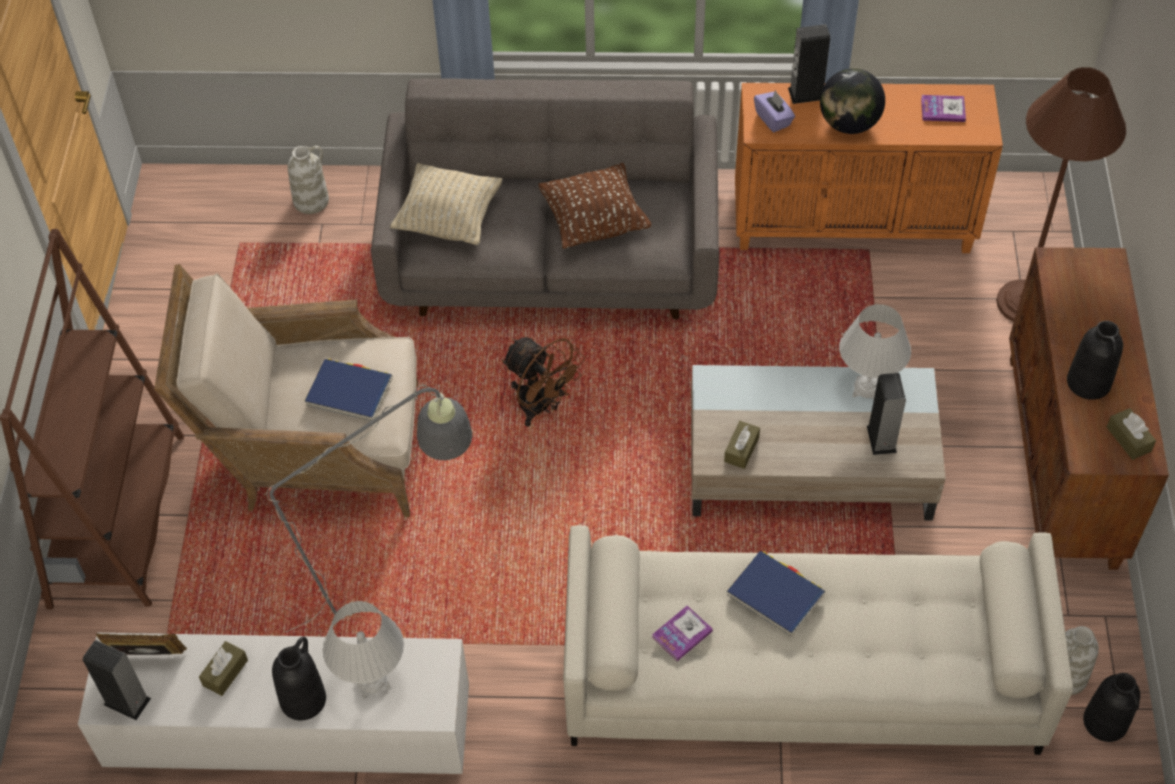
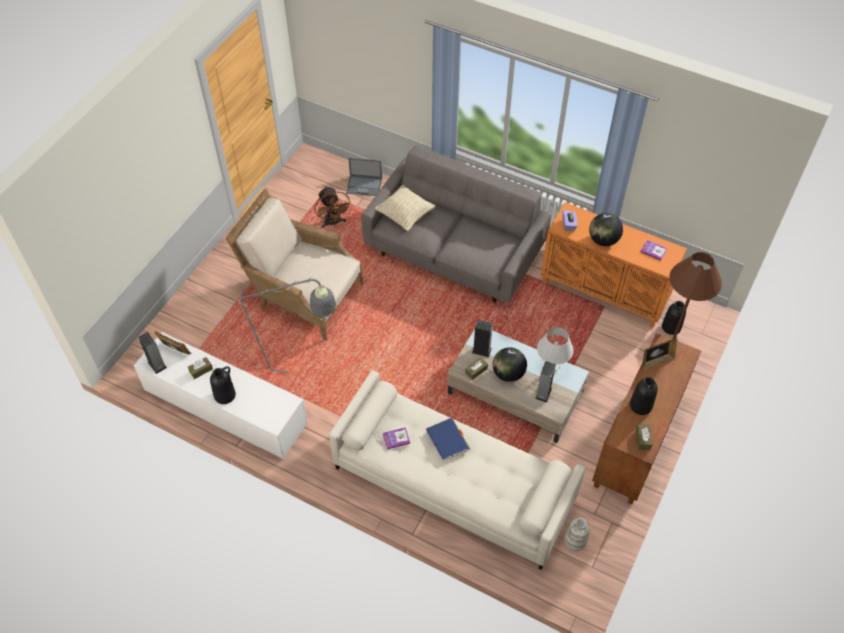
camera: 25 degrees right, 0 degrees up
brown bookcase [0,229,184,610] -> none
white vase [288,146,329,214] -> laptop [346,158,382,196]
blue book [305,359,392,421] -> none
white table lamp [323,601,404,700] -> none
brown fan [502,337,585,426] -> brown fan moved to [315,186,352,228]
brown pillow [538,163,651,249] -> none
speaker [788,24,830,104] -> speaker moved to [472,320,493,357]
black vase [1083,673,1140,742] -> black vase moved to [662,301,686,335]
none -> globe [492,347,527,382]
none -> picture frame [642,338,677,370]

